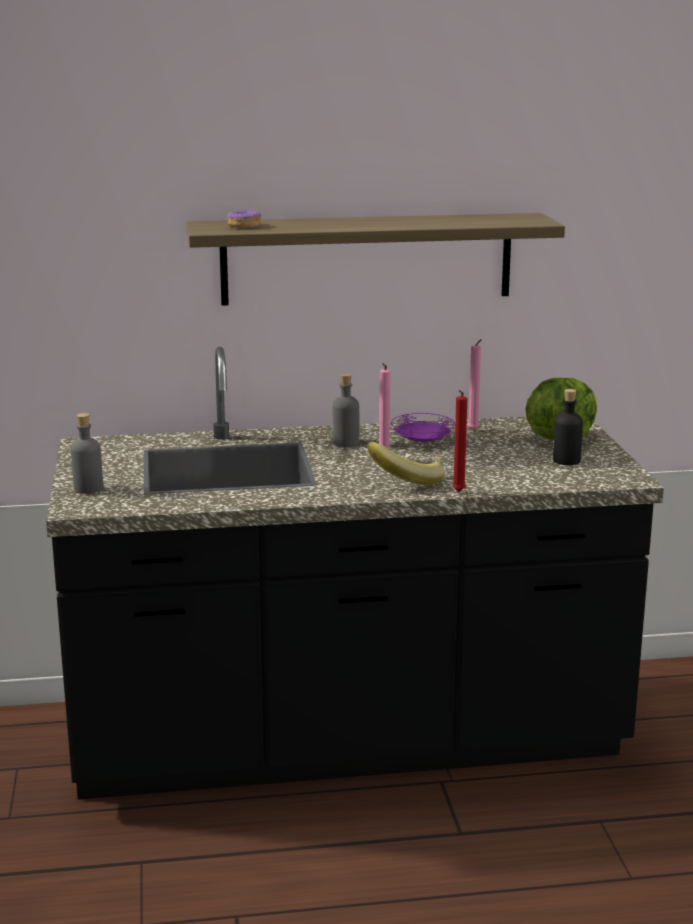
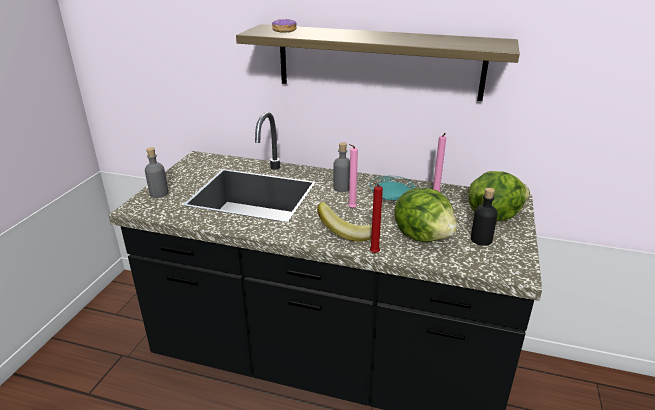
camera: 25 degrees right, 10 degrees up
purple plate [391,413,455,443] -> turquoise plate [370,176,415,201]
none -> lettuce [394,188,457,242]

